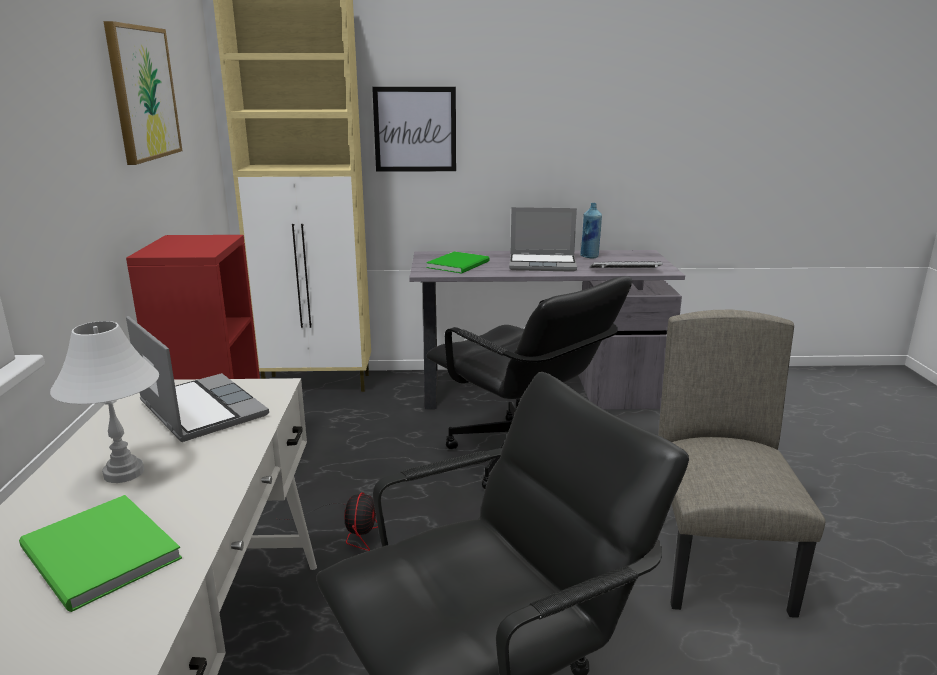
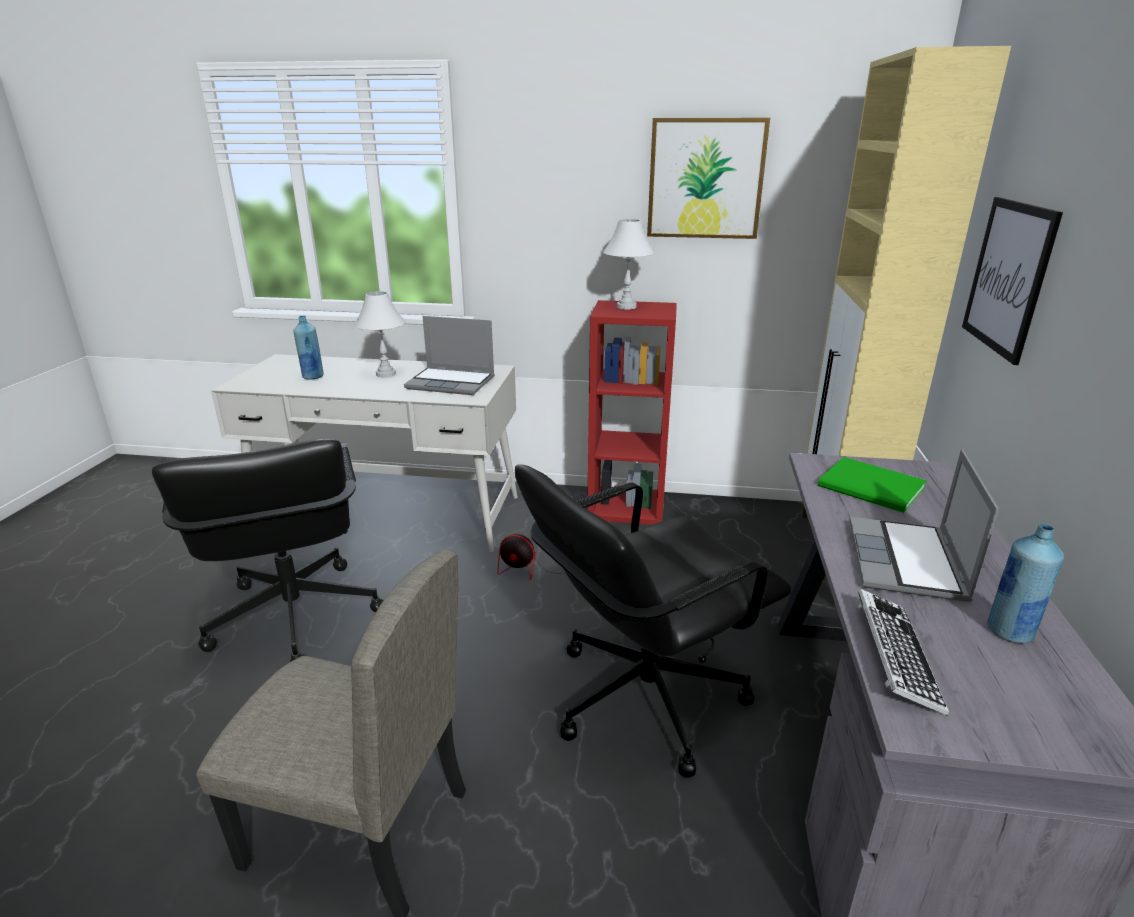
camera: 100 degrees right, 5 degrees up
green book [19,495,182,612] -> blue bottle [293,316,324,380]
laptop [126,316,269,442] -> laptop turned 45 degrees clockwise [404,316,495,395]
none -> white table lamp [603,219,654,309]

